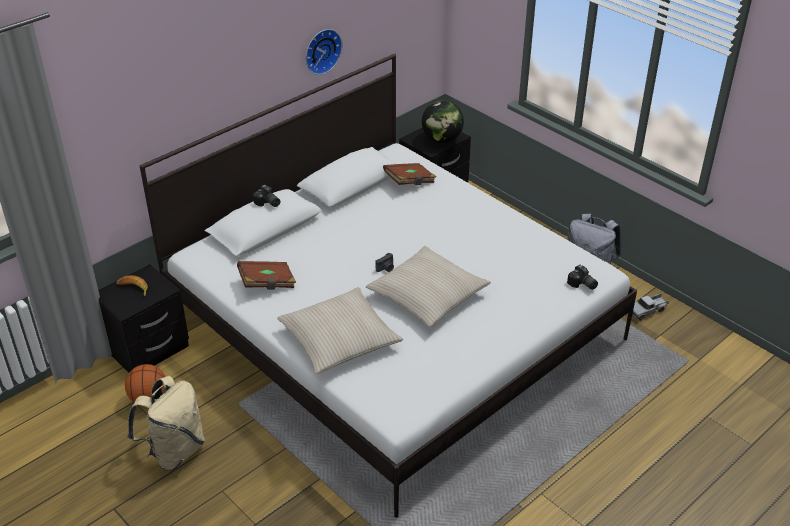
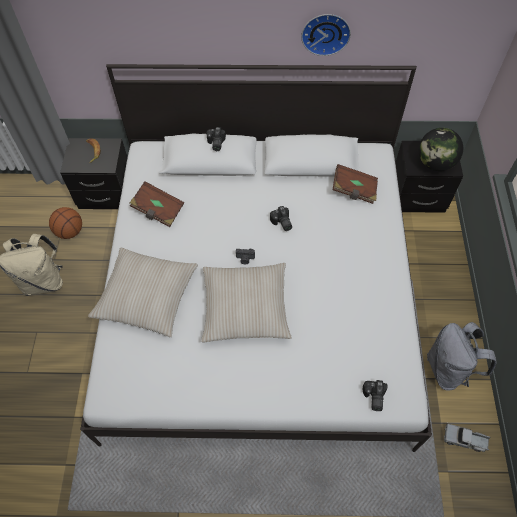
camera: 45 degrees right, 20 degrees up
none -> camera [270,206,292,231]

